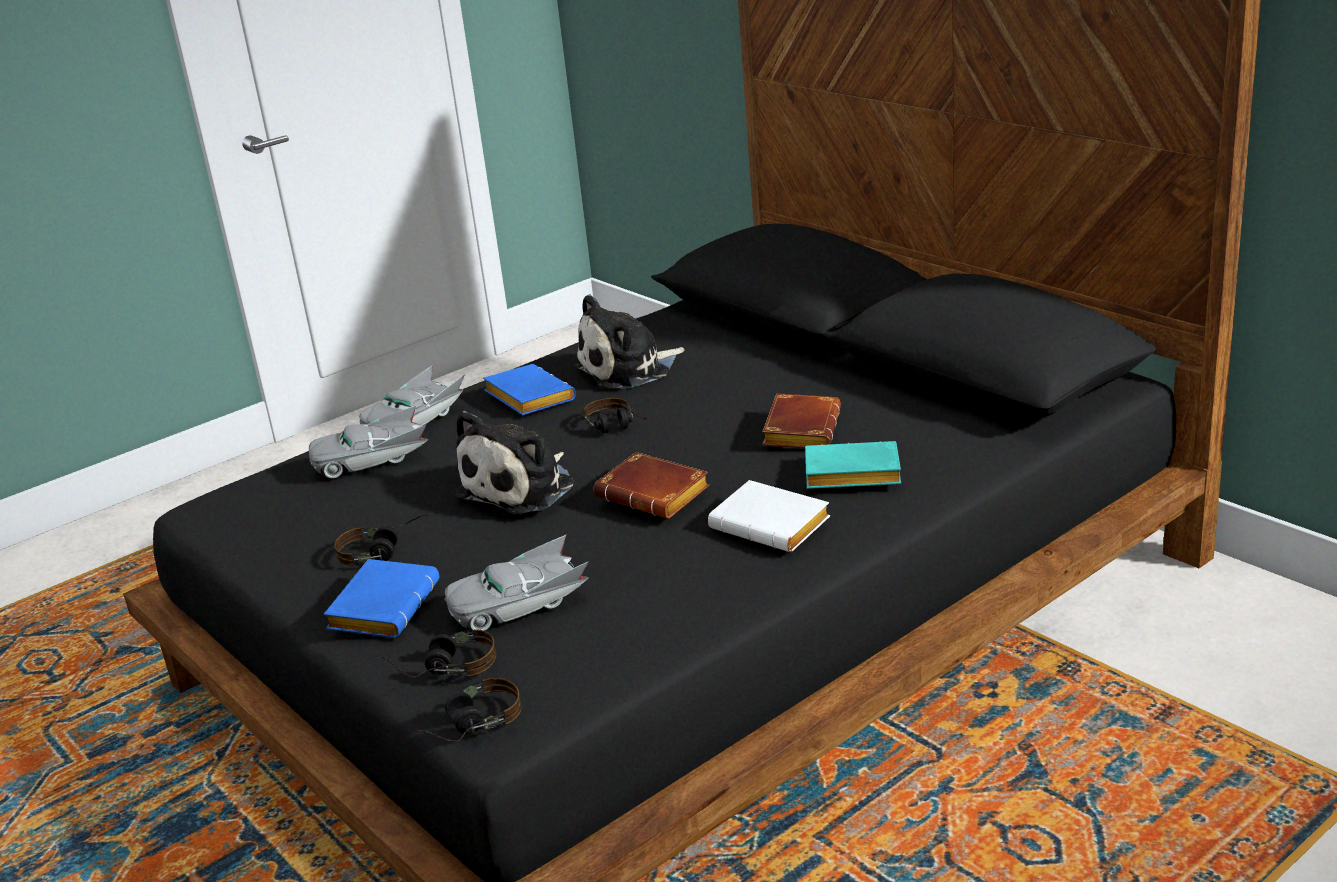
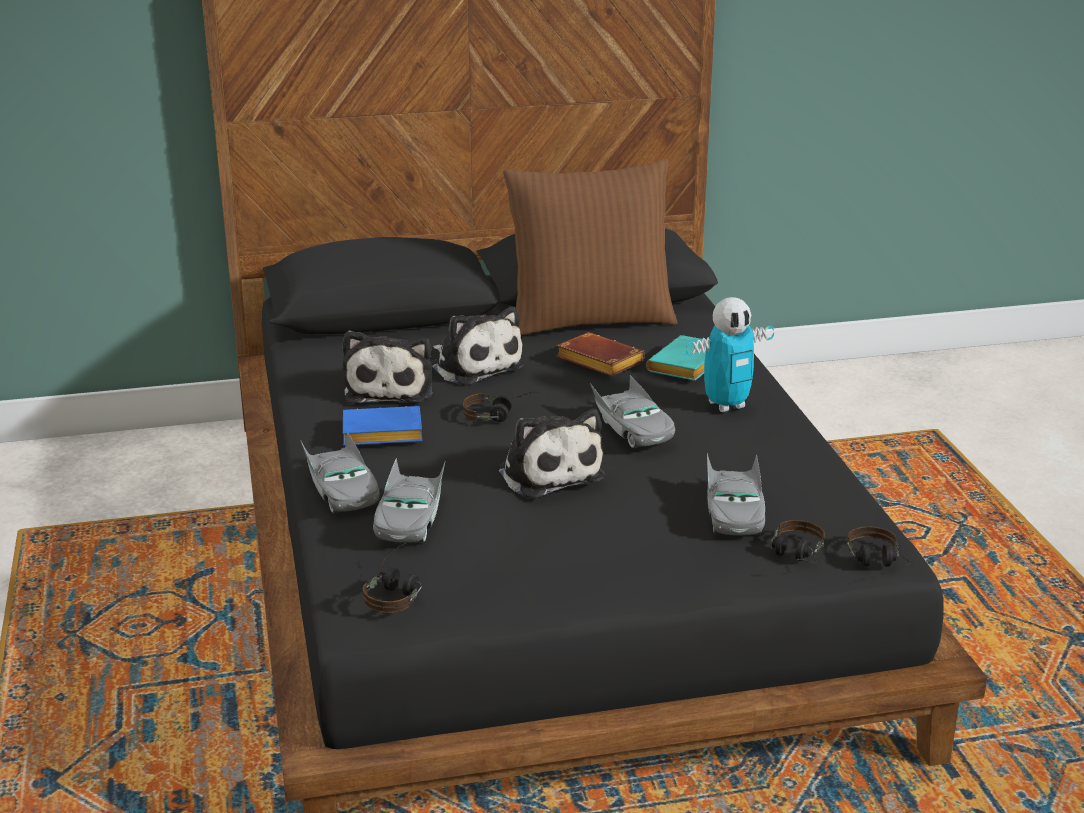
camera: 65 degrees left, 0 degrees up
blue book [323,559,439,638] -> none
headphones [334,515,428,565] -> headphones moved to [362,543,422,613]
brown book [594,452,710,519] -> grey toy car [590,375,675,448]
white book [708,480,830,552] -> toy robot [686,297,774,412]
none -> plush toy [431,306,525,386]
none -> brown pillow [503,159,678,335]

